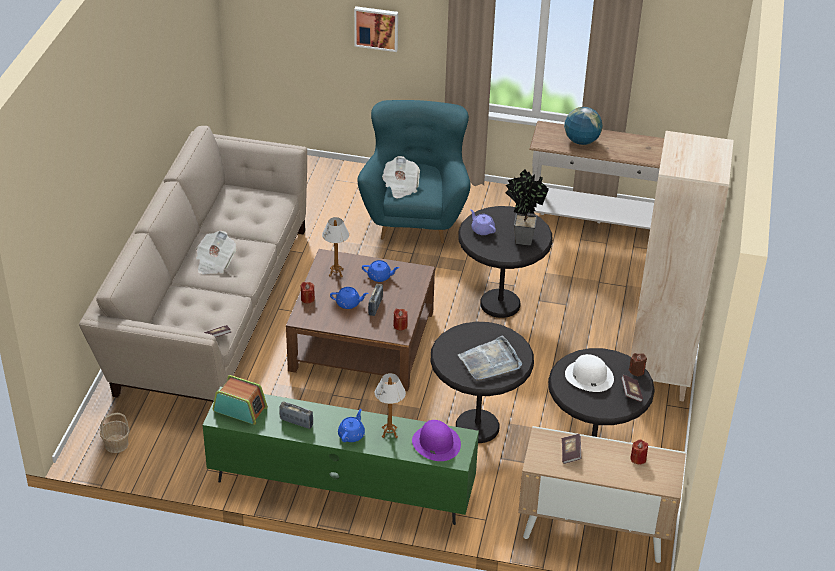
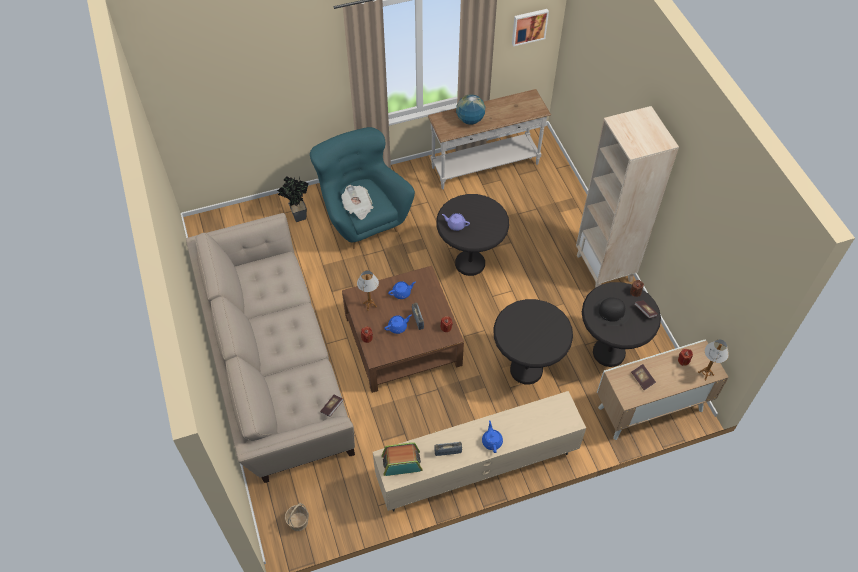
camera: 30 degrees left, 15 degrees up
newspaper [196,231,237,274] -> none
green tv stand [203,387,479,525] -> beige tv stand [373,391,586,511]
picture [354,6,398,52] -> picture moved to [512,9,549,46]
table lamp [375,373,406,438] -> table lamp moved to [698,340,729,380]
purple hat [412,420,461,461] -> none
grey tray [458,335,522,381] -> none
potted plant [505,169,549,246] -> potted plant moved to [277,176,309,222]
white hat [565,354,614,392] -> black hat [593,297,630,326]

